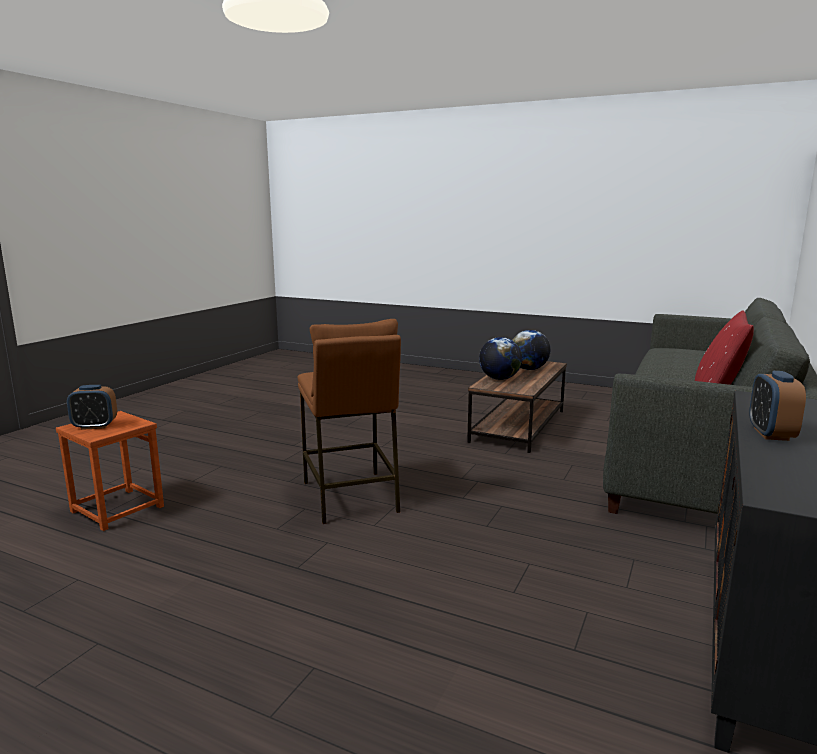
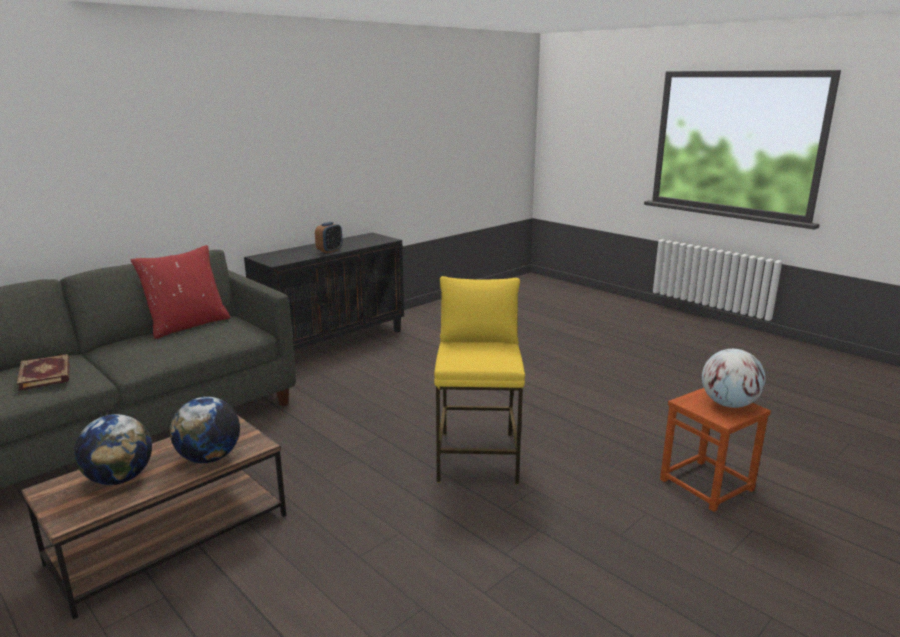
camera: 160 degrees left, 5 degrees up
alarm clock [67,385,117,430] -> globe [702,349,766,408]
brown stool [298,319,401,524] -> yellow stool [434,276,525,484]
none -> book [17,354,70,391]

